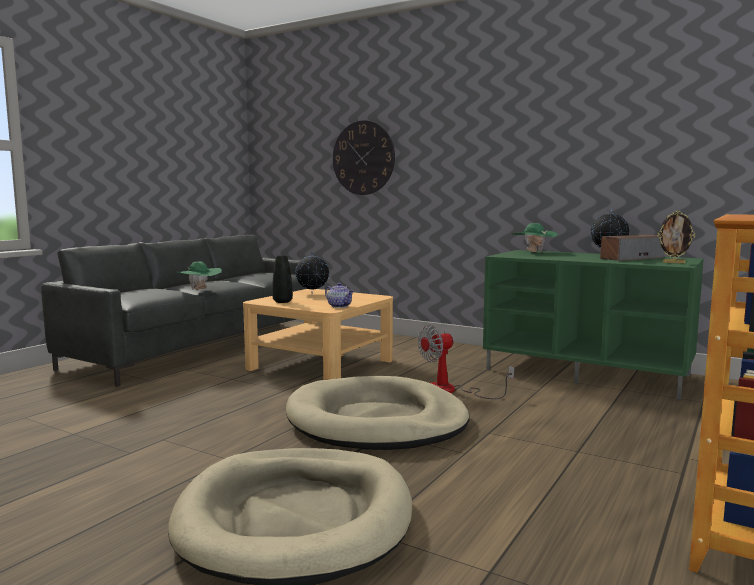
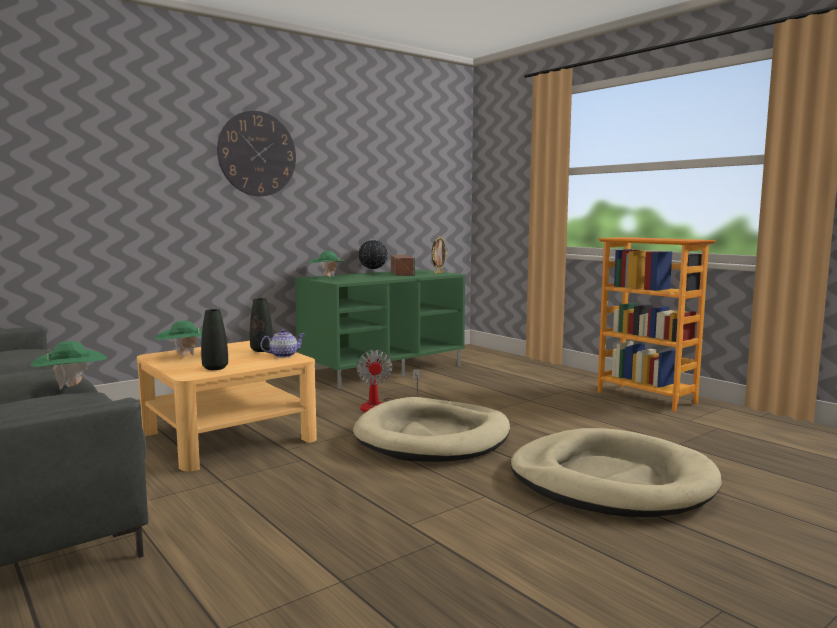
camera: 70 degrees left, 0 degrees up
globe [295,252,329,294] -> green hat [155,321,202,357]
wall clock [333,120,395,195] -> wall clock moved to [217,111,296,196]
none -> black vase [250,298,273,352]

